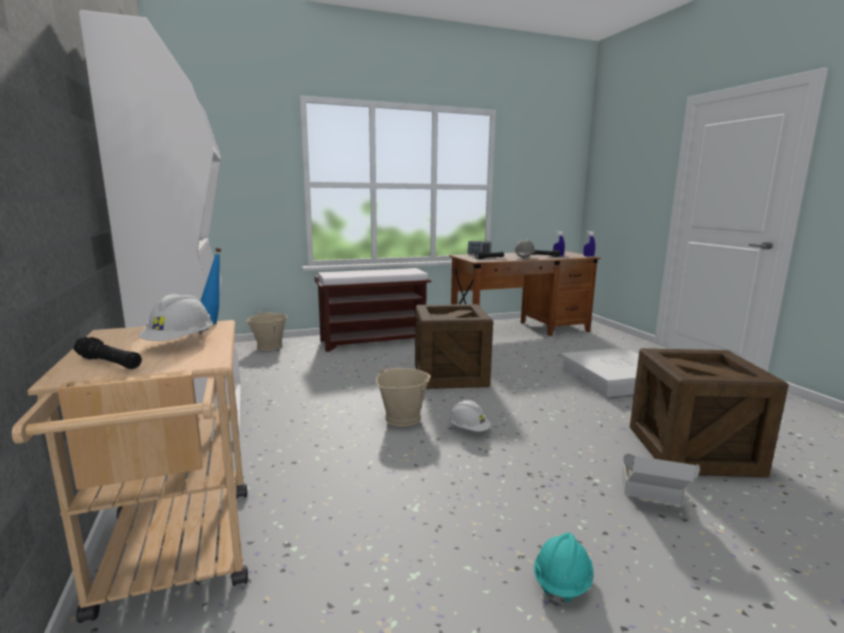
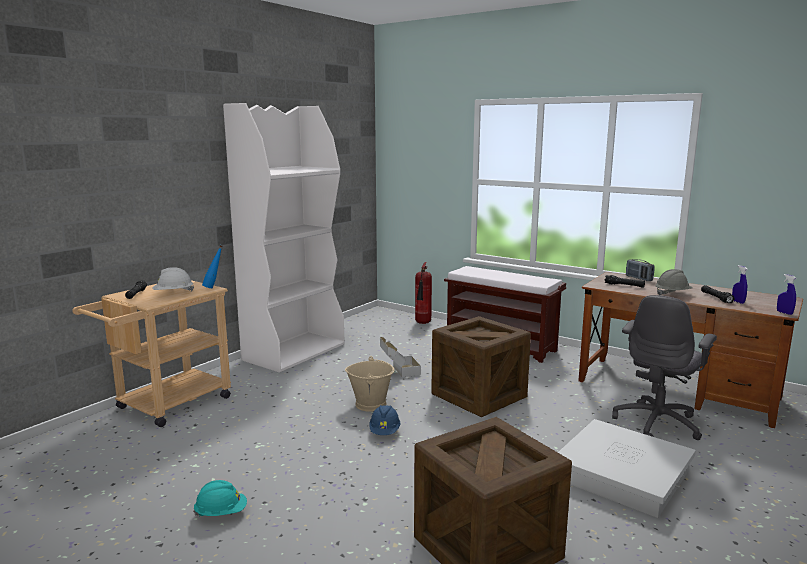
camera: 55 degrees right, 0 degrees up
beige bucket [246,311,288,351] -> fire extinguisher [415,262,432,324]
white hard hat [448,400,491,432] -> blue hard hat [369,405,400,435]
cardboard box [622,454,700,505] -> cardboard box moved to [380,337,421,377]
none -> grey office chair [612,295,717,440]

